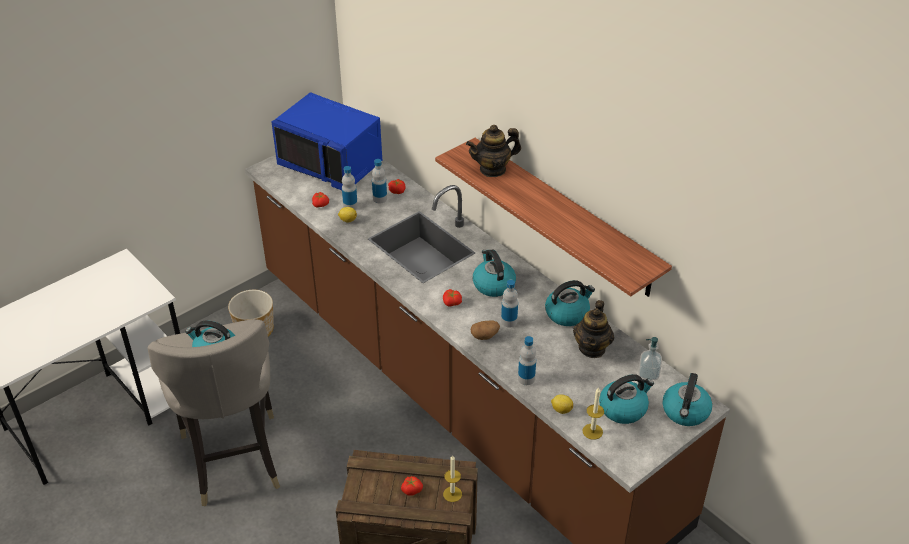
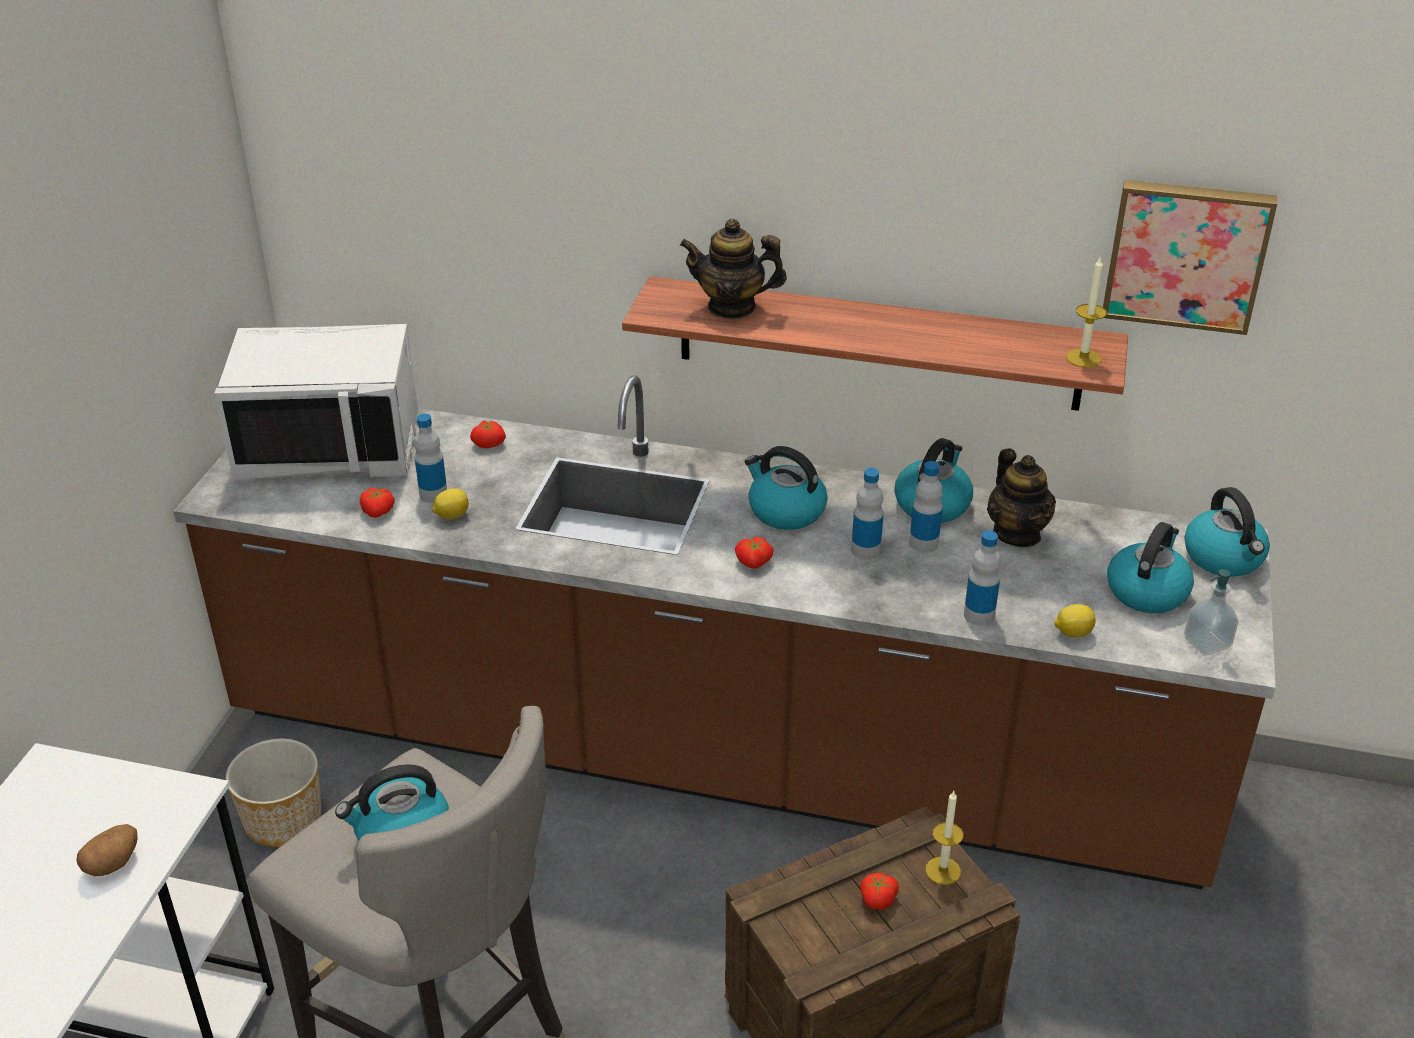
camera: 35 degrees left, 5 degrees down
blue microwave [271,92,382,190] -> white microwave [214,324,418,480]
bottle [372,159,387,204] -> bottle moved to [909,461,943,553]
teapot [466,125,521,177] -> teapot turned 60 degrees clockwise [680,218,787,319]
potato [471,320,500,340] -> potato moved to [76,824,138,876]
candle [583,387,604,440] -> candle moved to [1066,258,1107,368]
soap dispenser [638,337,662,380] -> soap dispenser moved to [1184,569,1238,655]
none -> picture [1103,180,1278,335]

